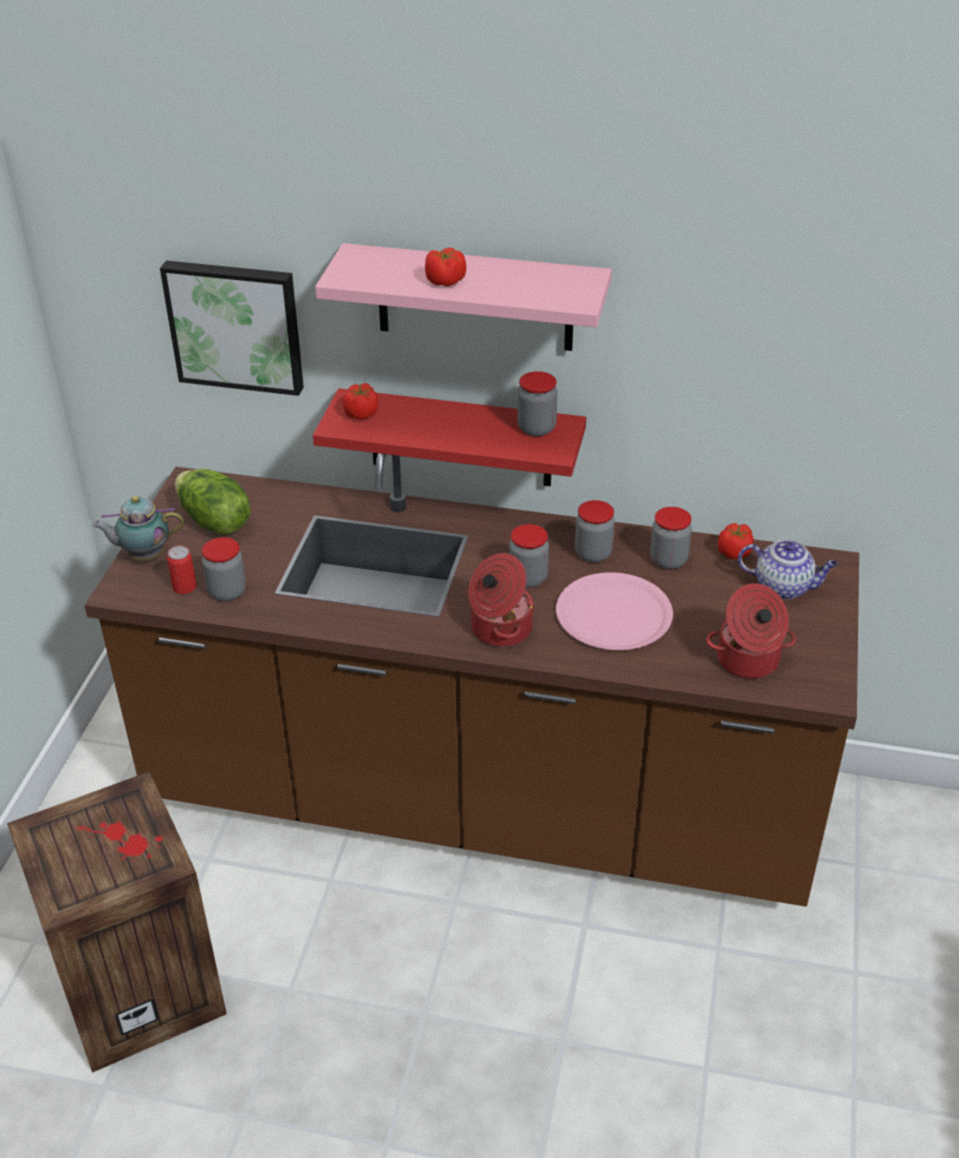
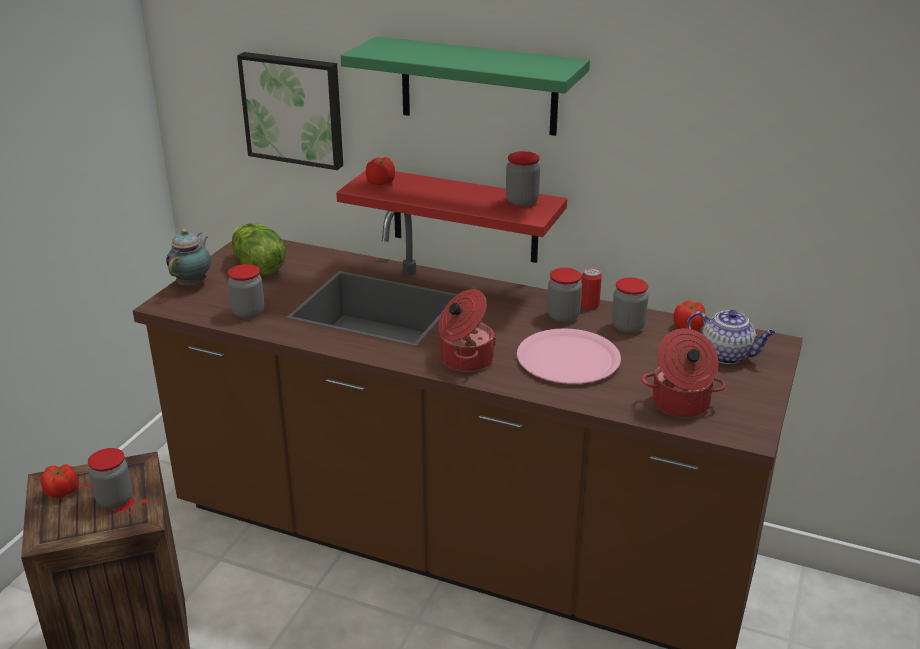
camera: 10 degrees right, 10 degrees down
teapot [92,496,184,561] -> teapot turned 105 degrees clockwise [166,229,211,287]
can [167,546,197,594] -> can moved to [581,268,602,309]
pink shelf [315,243,612,351] -> green shelf [341,36,590,136]
tomato [425,248,466,286] -> tomato moved to [40,464,79,498]
jar [509,524,549,588] -> jar moved to [88,448,132,509]

